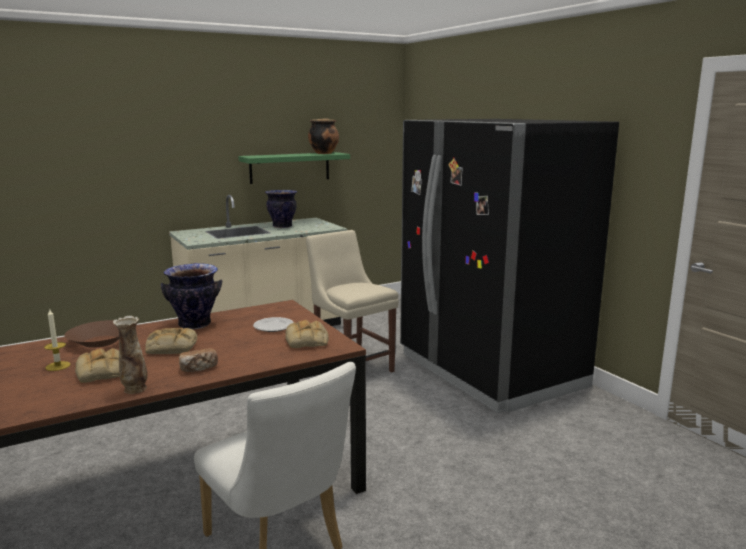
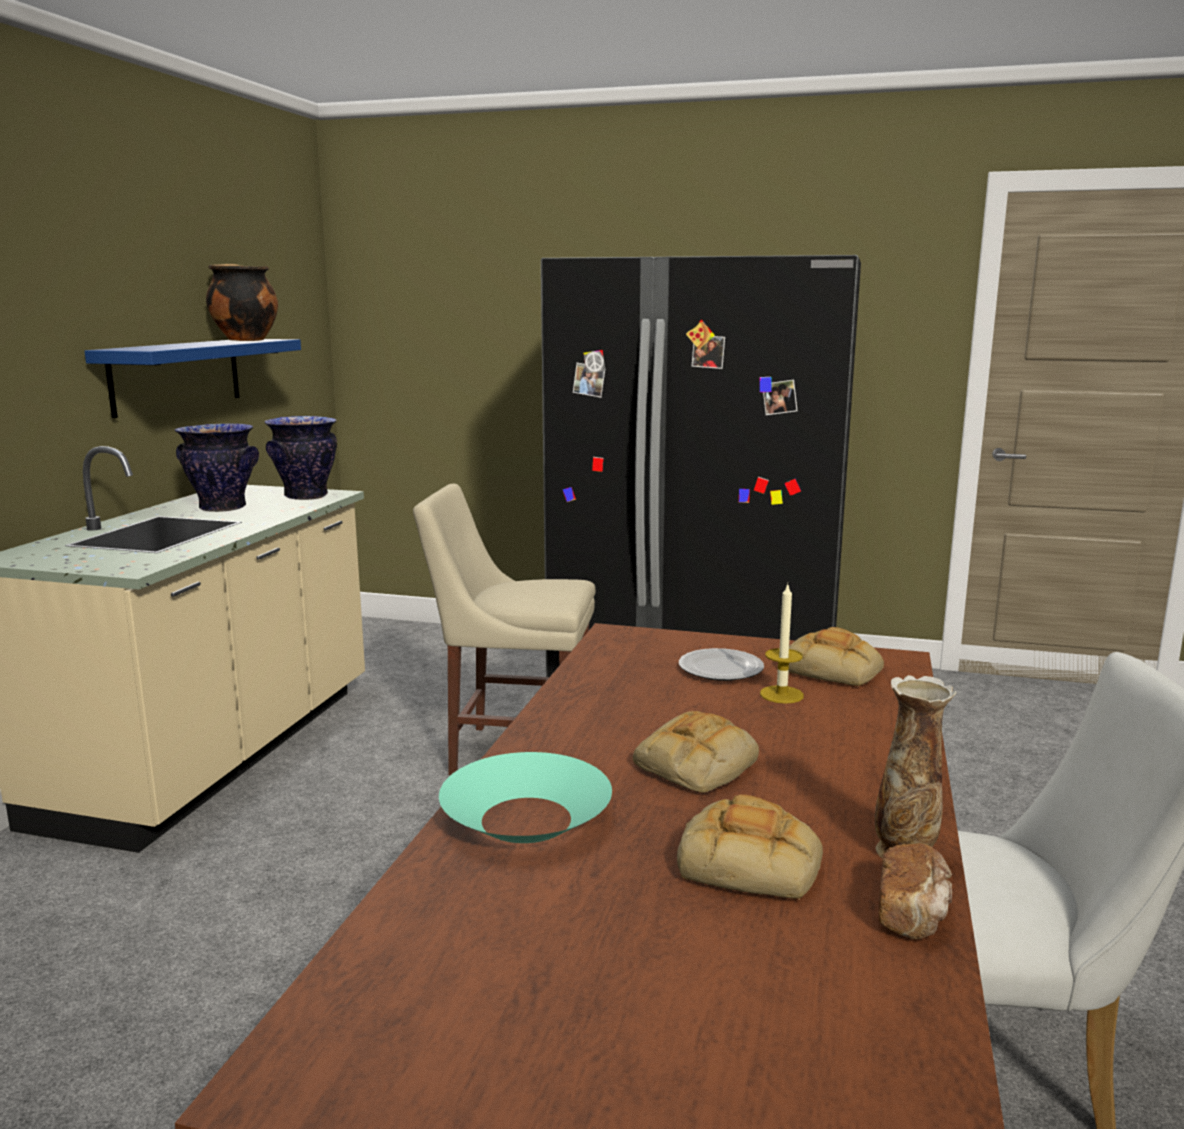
camera: 45 degrees left, 0 degrees up
candle [44,308,71,371] -> candle moved to [760,584,804,704]
brown bowl [65,320,119,348] -> turquoise bowl [439,752,612,843]
vase [161,263,222,329] -> vase moved to [265,416,337,500]
bread [179,348,218,372] -> bread moved to [879,843,952,939]
green shelf [238,152,350,184] -> blue shelf [84,339,301,418]

